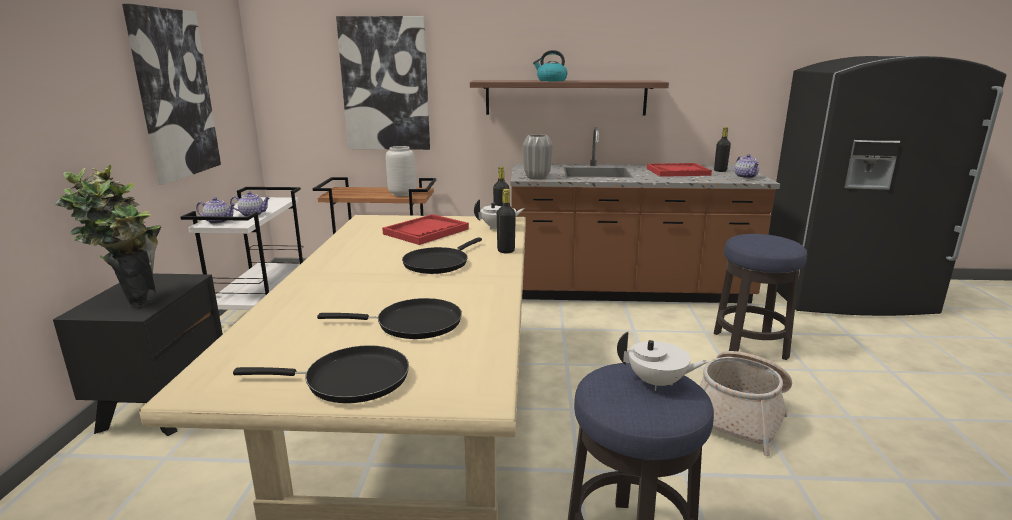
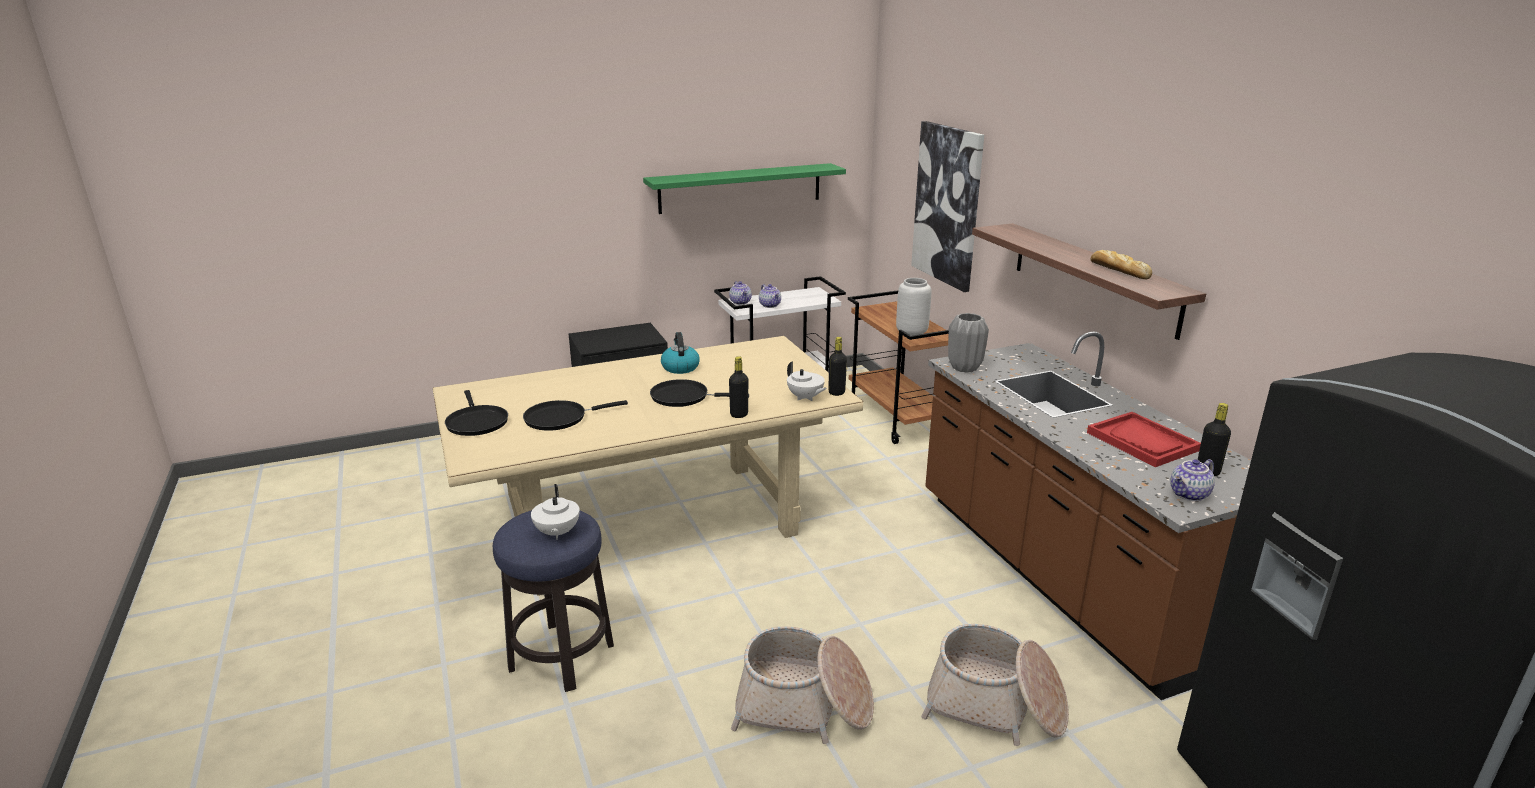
camera: 65 degrees right, 5 degrees up
potted plant [55,165,162,308] -> none
picture [122,4,221,185] -> green shelf [643,163,846,214]
black frying pan [317,298,462,339] -> black frying pan turned 90 degrees clockwise [523,400,628,431]
red tray [382,214,469,245] -> none
kettle [533,50,568,81] -> kettle moved to [661,332,700,374]
stool [714,234,807,360] -> basket [921,624,1069,746]
none -> bread [1091,250,1152,279]

